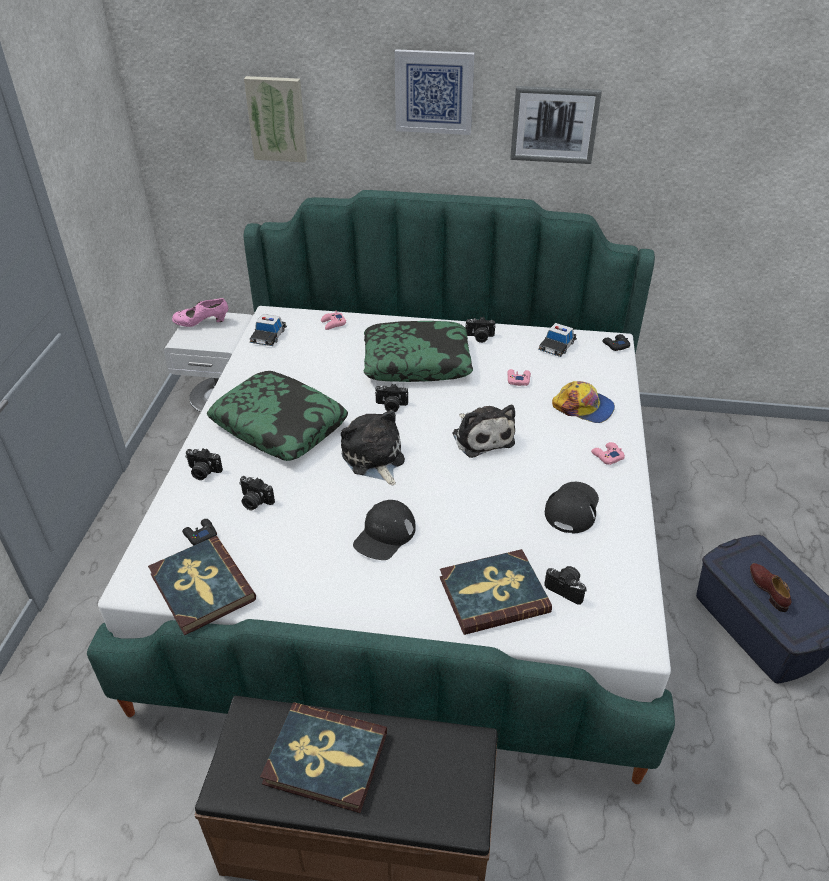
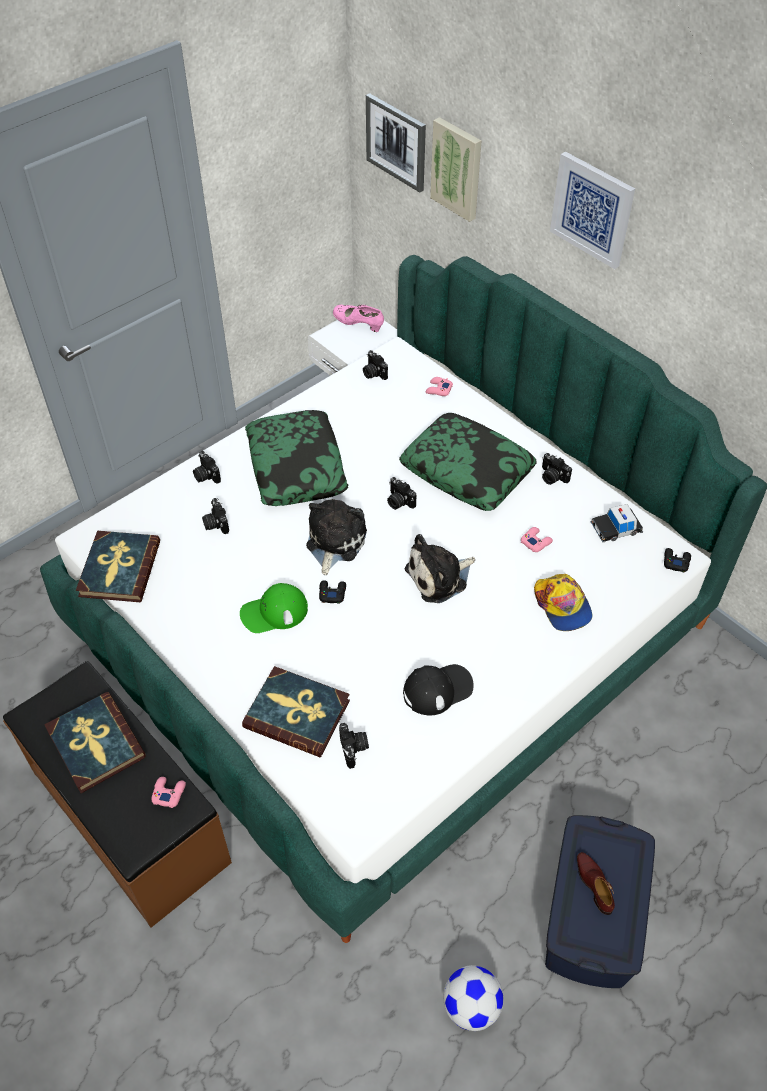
camera: 40 degrees right, 10 degrees up
black game controller [182,519,217,545] -> black game controller moved to [319,580,346,604]
toy car [250,314,287,346] -> camera [363,350,388,380]
black cap [353,500,416,560] -> green cap [240,583,308,633]
plush toy [452,405,515,458] -> plush toy turned 45 degrees clockwise [405,534,475,603]
picture [510,86,602,164] -> picture moved to [366,93,426,192]
pink game controller [591,442,625,465] -> pink game controller moved to [151,777,186,808]
brown shoe [750,563,791,612] -> brown shoe turned 45 degrees counterclockwise [577,852,615,915]
none -> football [443,965,504,1031]

